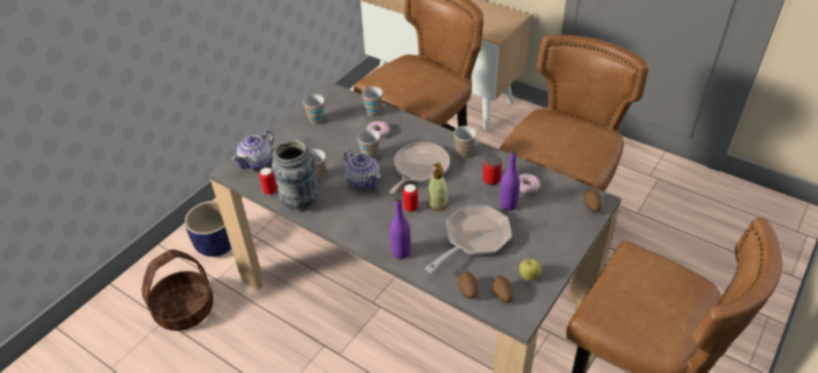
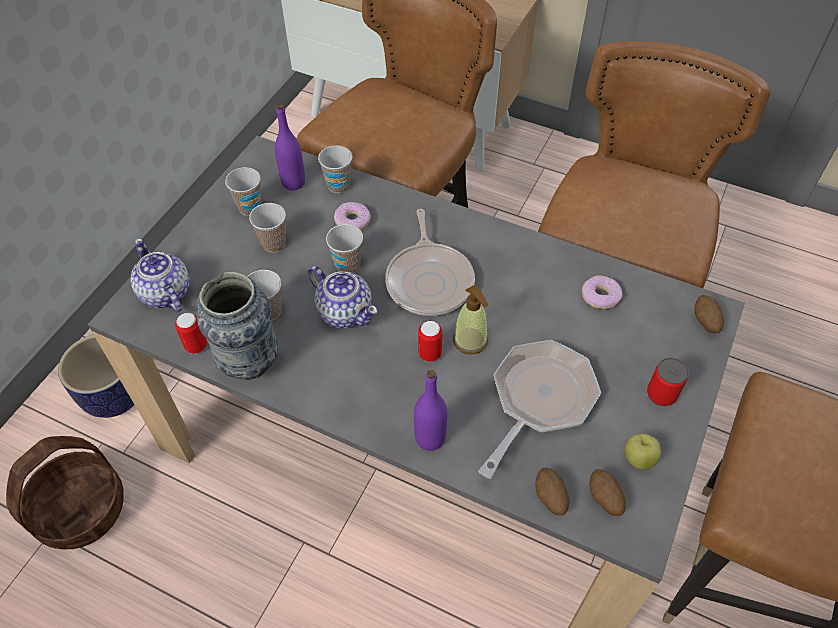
camera: 10 degrees left, 10 degrees up
teapot [231,130,274,170] -> teapot turned 120 degrees clockwise [130,238,190,312]
frying pan [389,142,450,194] -> frying pan turned 150 degrees clockwise [385,209,475,316]
cup [453,126,477,158] -> cup moved to [249,203,286,252]
can [483,154,502,185] -> can moved to [647,358,689,406]
purple bottle [499,150,520,211] -> purple bottle moved to [275,104,305,190]

